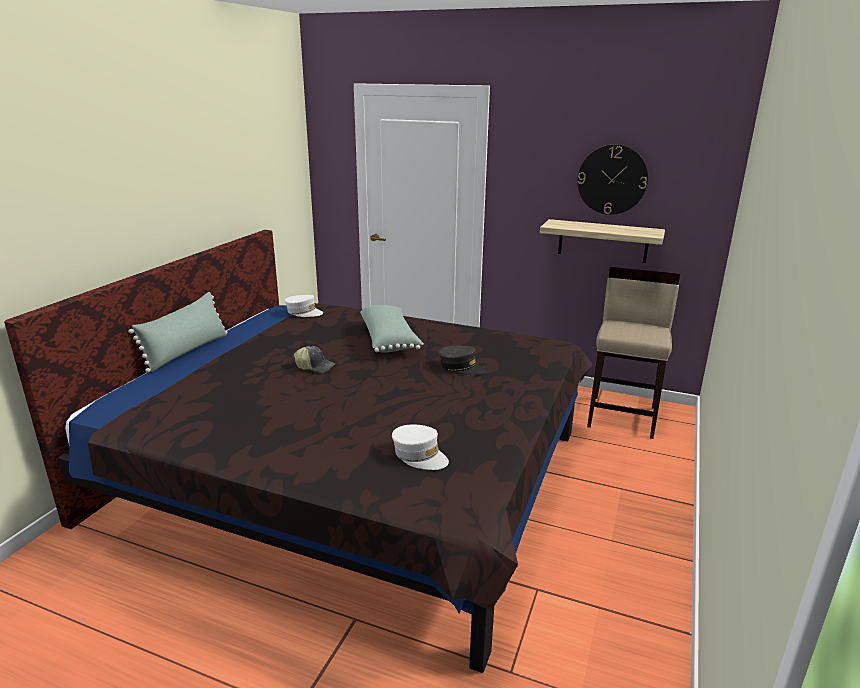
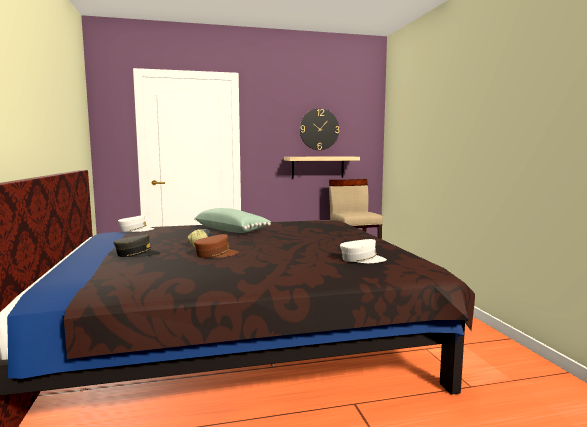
camera: 35 degrees left, 15 degrees down
green pillow [129,292,227,373] -> none
grey cap [439,346,485,375] -> grey cap moved to [113,234,161,258]
none -> brown cap [194,234,239,258]

